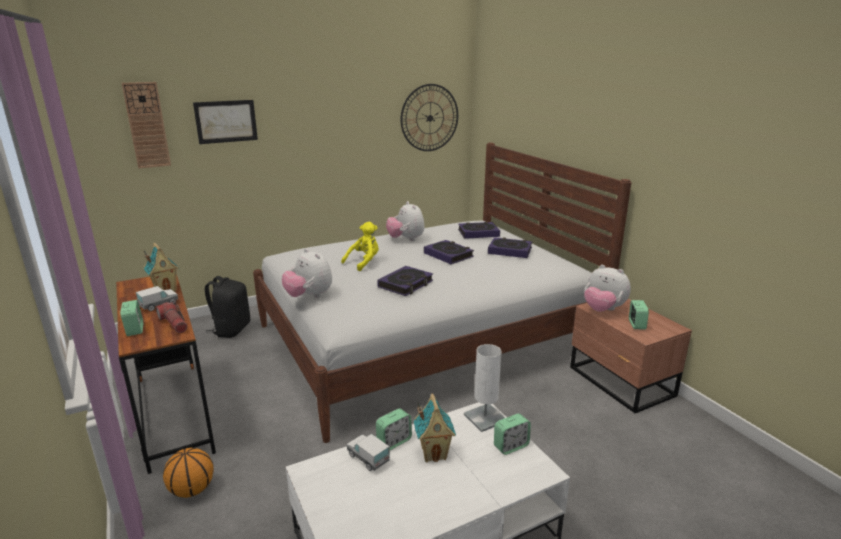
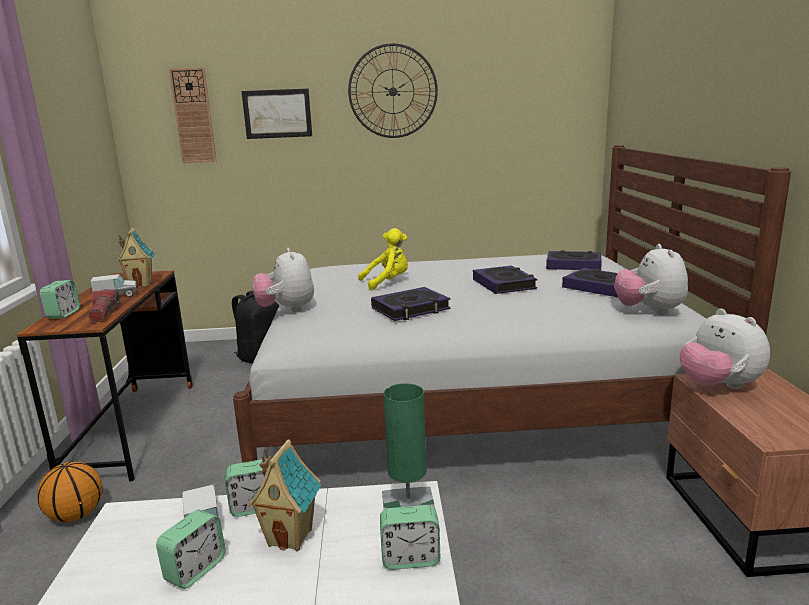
camera: 25 degrees right, 5 degrees down
plush toy [386,201,425,241] -> plush toy moved to [614,244,688,315]
wall clock [401,84,458,151] -> wall clock moved to [348,43,438,138]
white table lamp [464,344,505,432] -> green table lamp [382,383,435,510]
alarm clock [629,300,649,329] -> alarm clock moved to [156,510,226,589]

